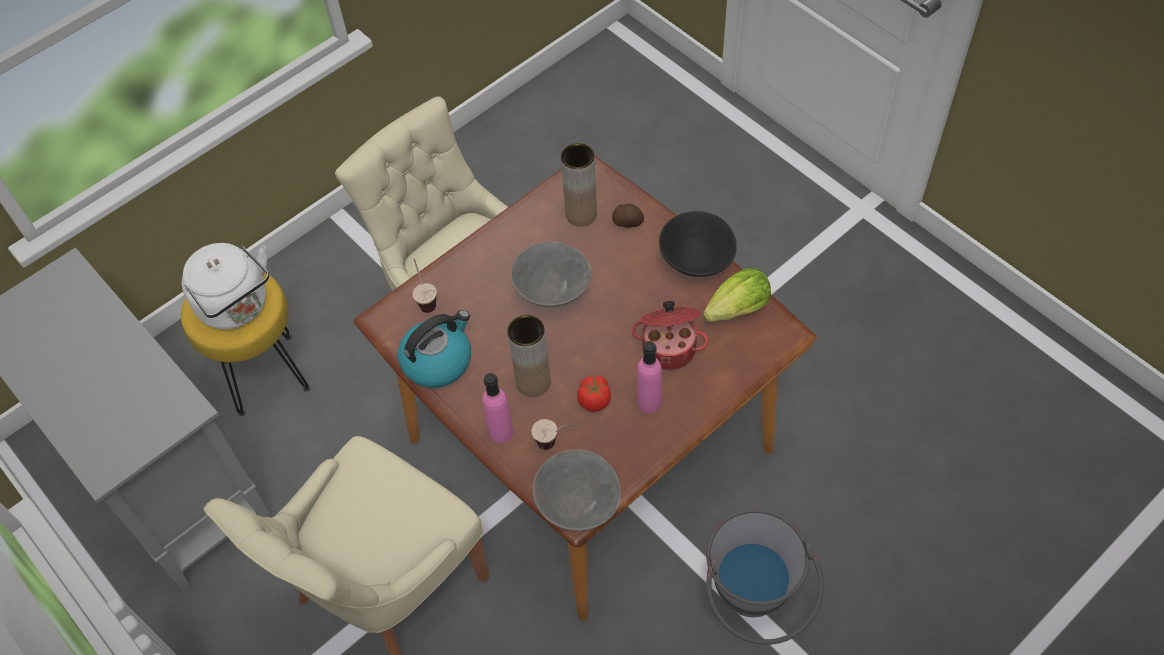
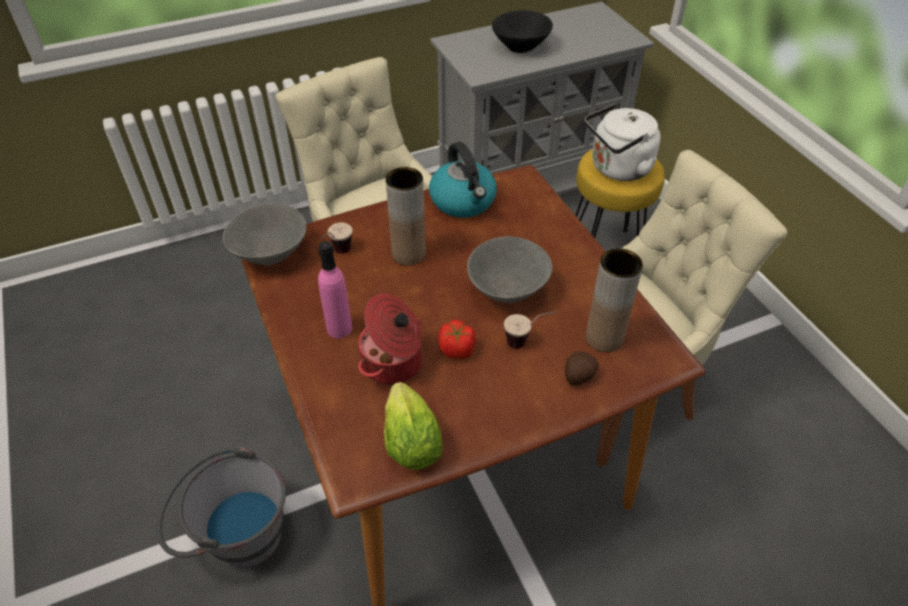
camera: 105 degrees right, 10 degrees down
cup [412,259,437,313] -> cup moved to [504,311,557,349]
pink bottle [483,373,513,443] -> none
tomato [577,376,611,412] -> tomato moved to [438,320,476,359]
black bowl [659,211,737,277] -> black bowl moved to [492,10,553,53]

